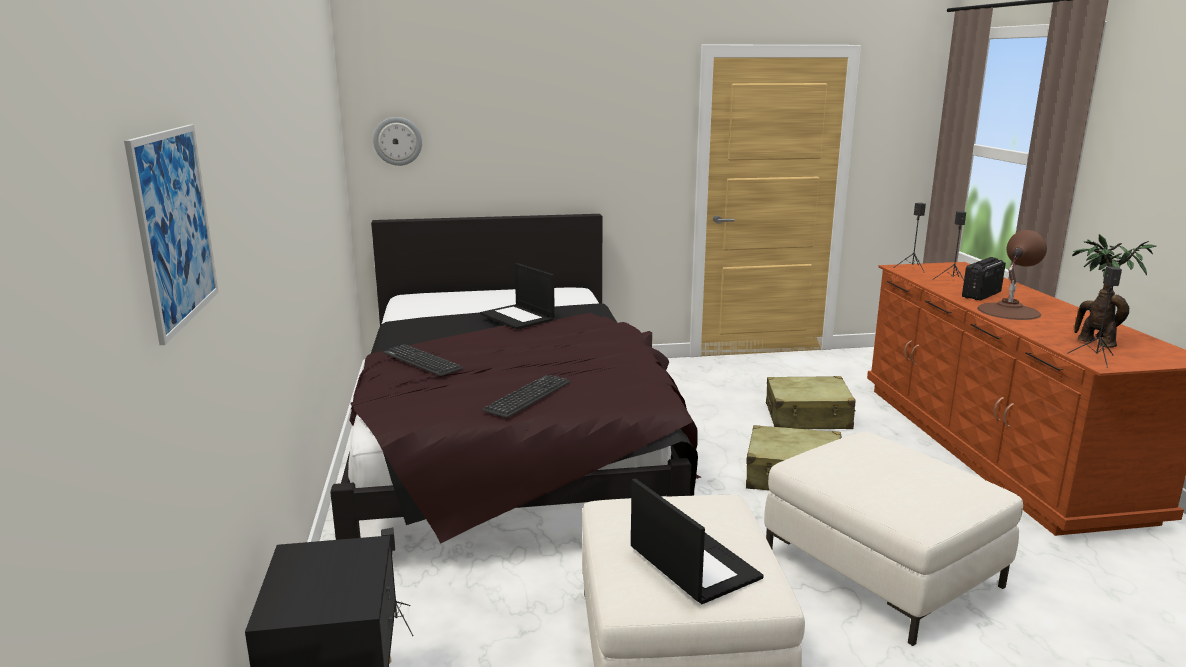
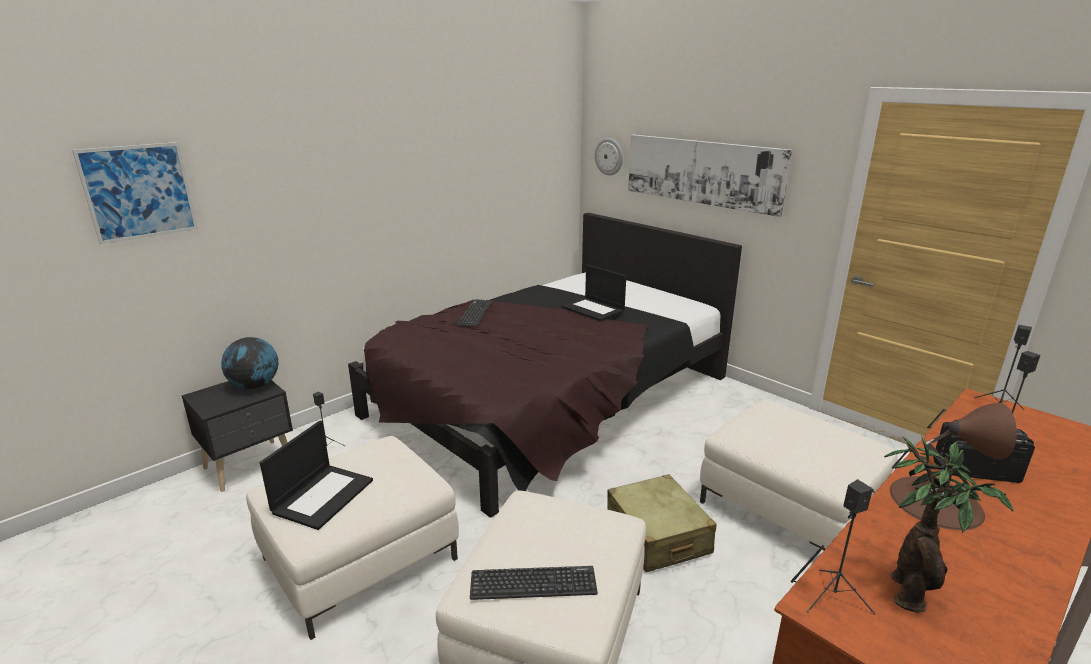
camera: 55 degrees right, 5 degrees up
laptop [480,263,555,329] -> laptop turned 60 degrees counterclockwise [562,265,626,321]
keyboard [482,375,570,418] -> keyboard moved to [470,566,598,600]
beige suitcase [766,376,856,429] -> white ottoman [700,400,898,550]
none -> globe [221,337,278,389]
none -> picture [628,135,792,217]

